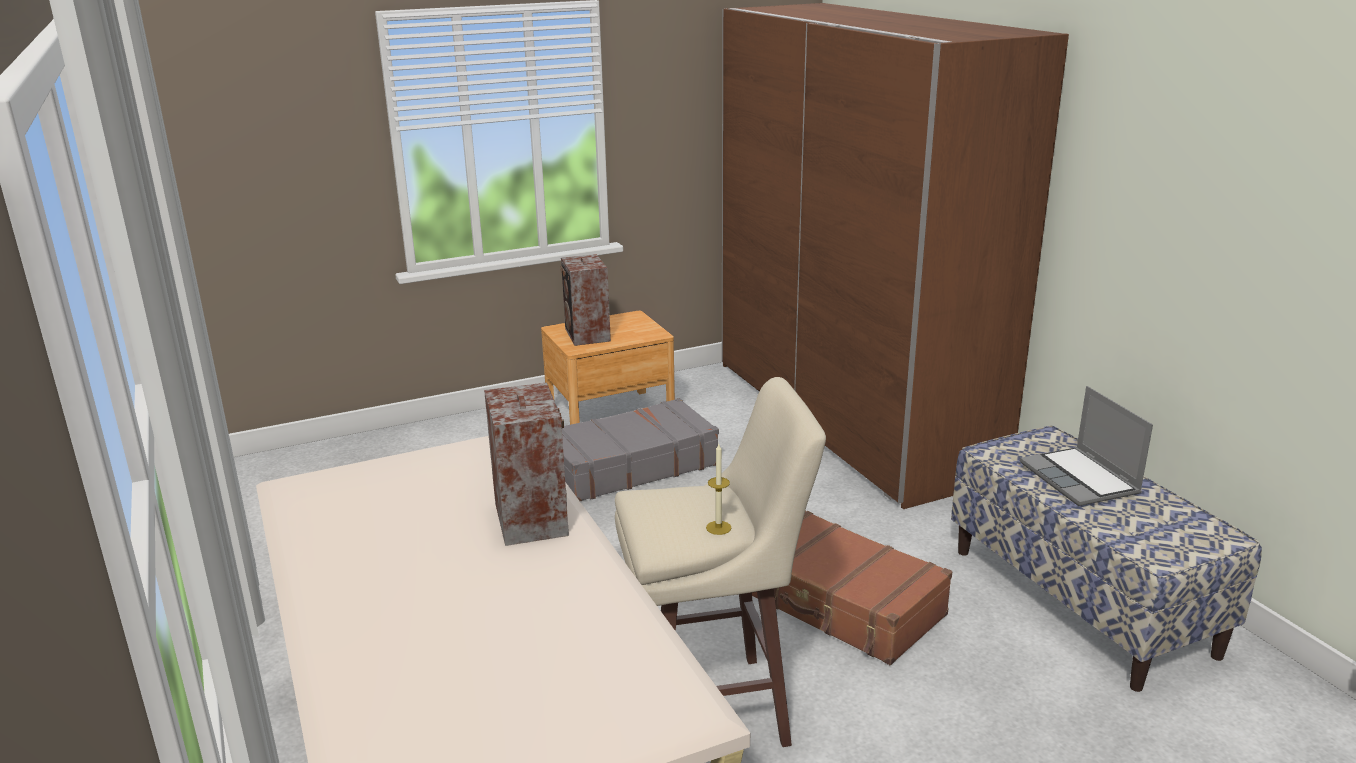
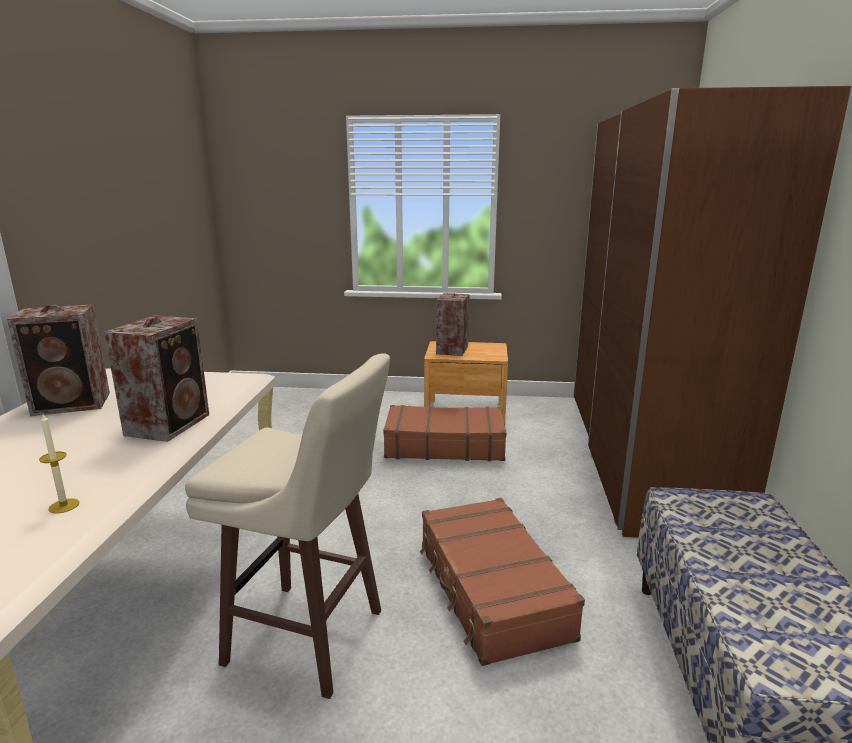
camera: 30 degrees right, 5 degrees down
grey suitcase [562,398,719,501] -> brown suitcase [383,405,507,461]
candle [706,444,732,535] -> candle moved to [39,414,79,513]
laptop [1020,386,1153,506] -> none
none -> speaker [7,304,110,416]

